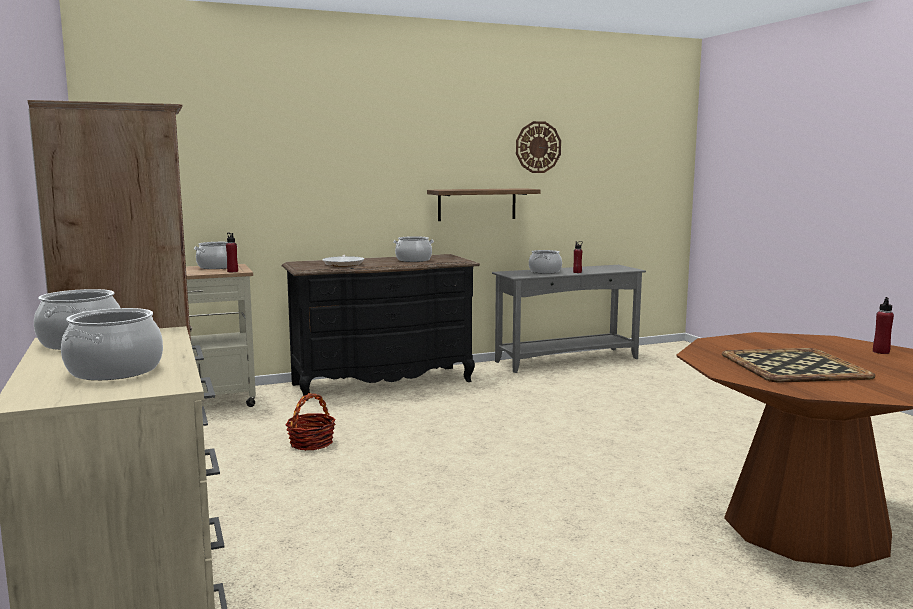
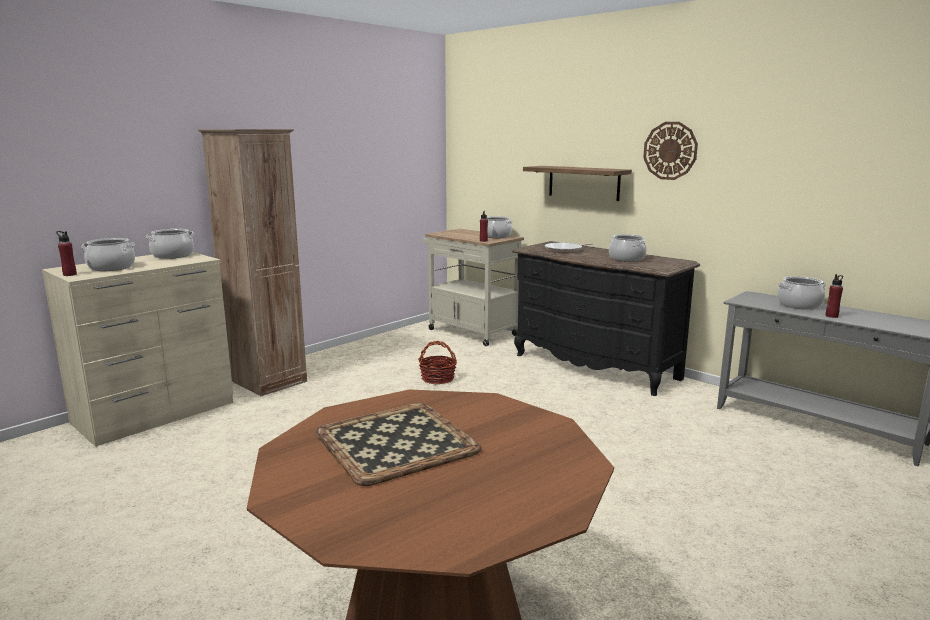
camera: 65 degrees right, 5 degrees up
shelf [427,188,541,221] -> shelf moved to [523,166,632,201]
wall clock [516,121,561,173] -> wall clock moved to [643,122,698,180]
red bottle [873,297,894,354] -> red bottle moved to [56,231,77,276]

